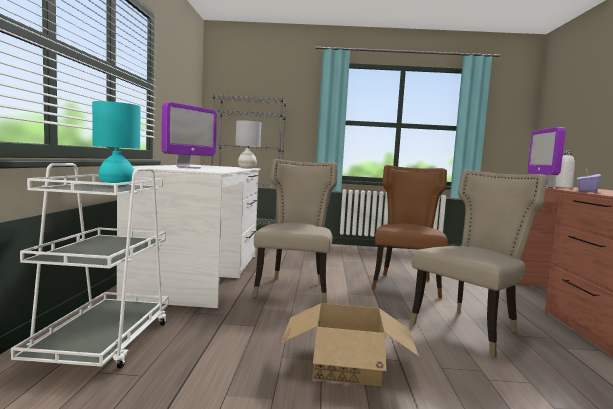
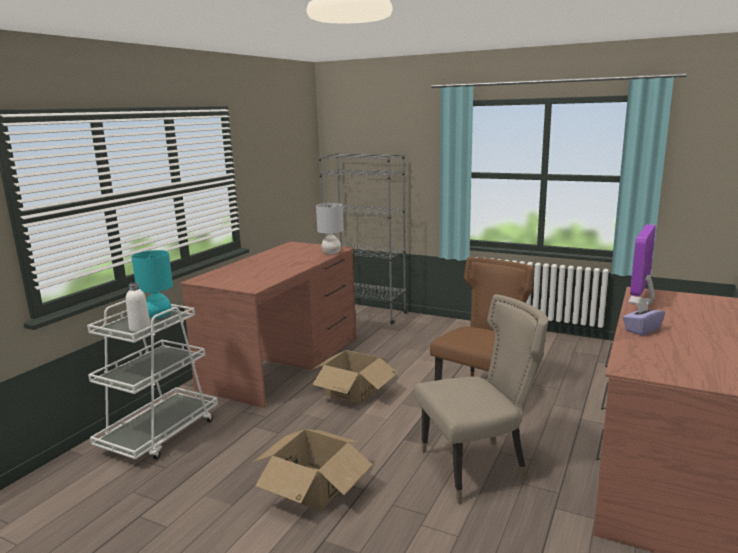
camera: 25 degrees right, 10 degrees up
white desk [117,165,260,308] -> brown desk [180,242,356,408]
monitor [161,102,217,168] -> none
beige chair [253,159,338,304] -> cardboard box [308,350,398,404]
white bottle [554,150,575,188] -> white bottle moved to [126,282,151,332]

